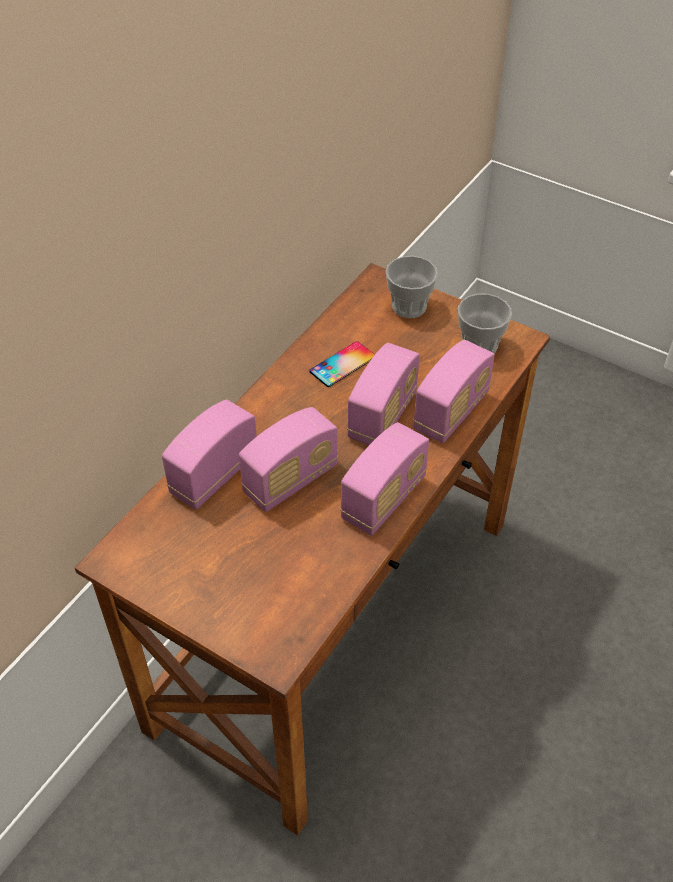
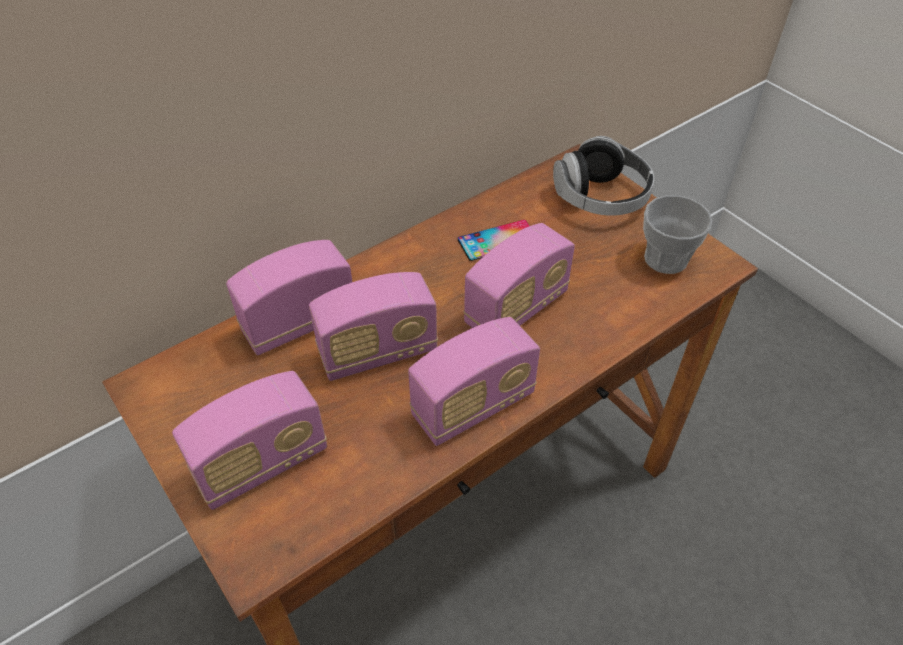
camera: 20 degrees right, 0 degrees up
cup [386,256,438,318] -> headphones [553,136,654,216]
radio [413,340,495,443] -> radio moved to [172,371,327,510]

